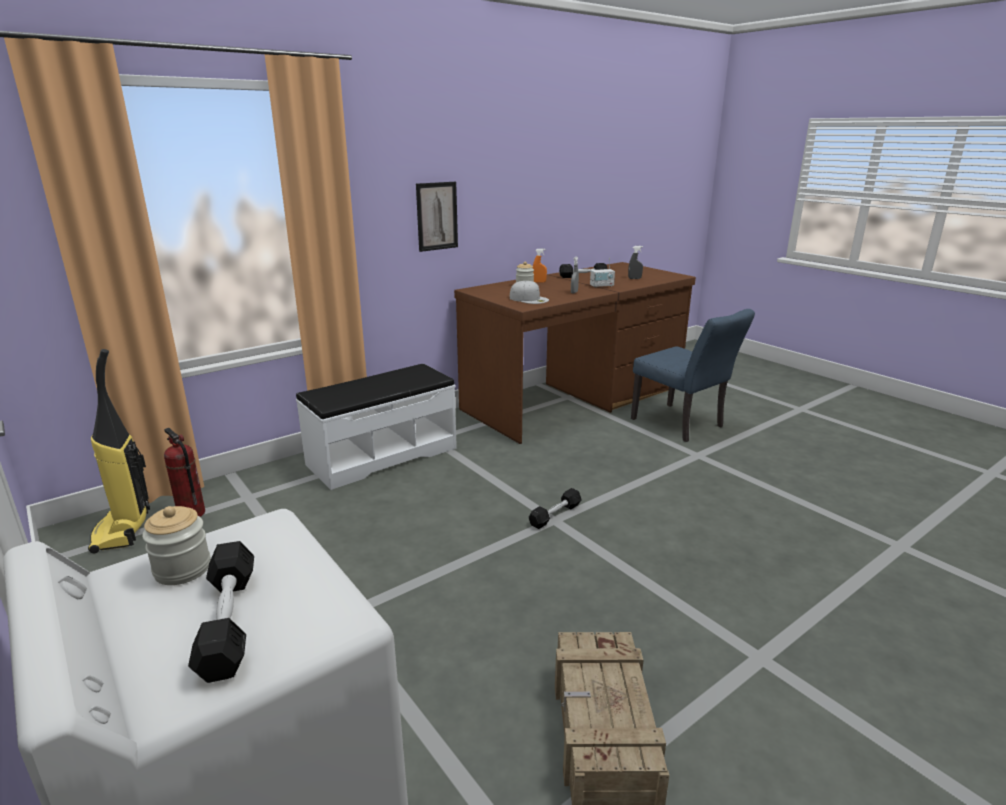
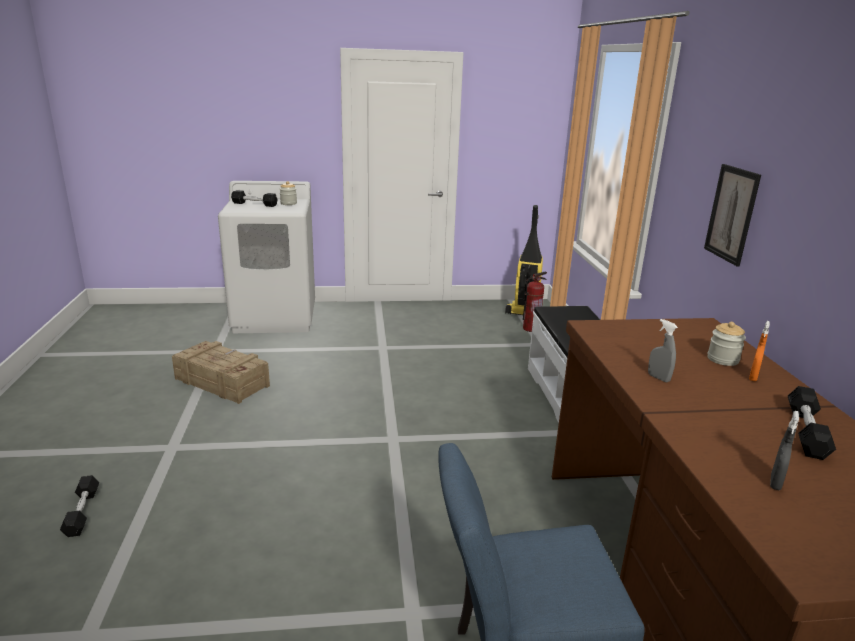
camera: 120 degrees right, 0 degrees up
white cap [510,281,549,304] -> none
black dumbbell [529,488,582,529] -> black dumbbell moved to [60,475,99,537]
radio [590,258,615,288] -> none

